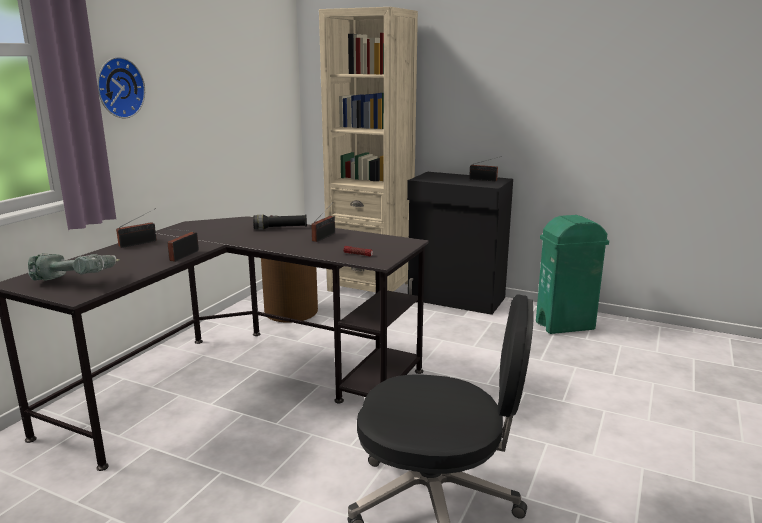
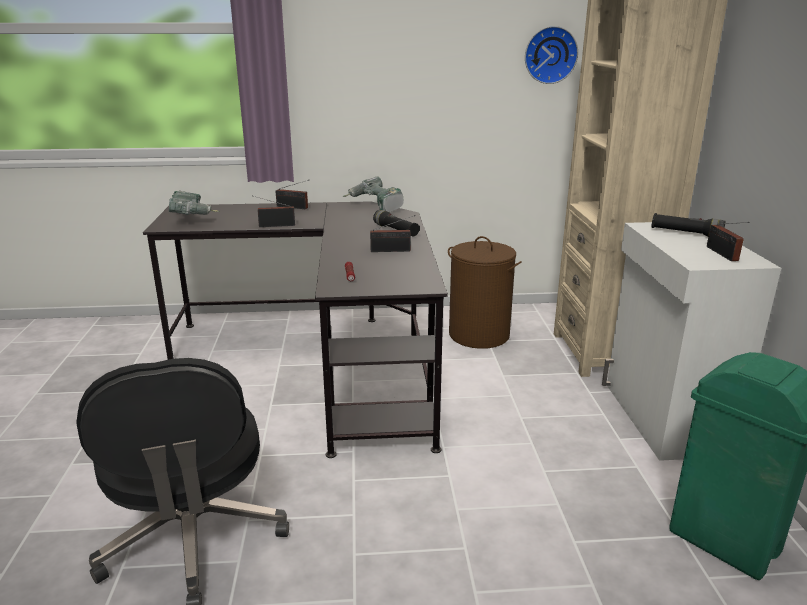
camera: 60 degrees right, 5 degrees up
wall clock [97,57,145,118] -> wall clock moved to [525,26,578,84]
black cabinet [407,172,513,315] -> white cabinet [602,222,781,461]
none -> power drill [343,177,404,212]
none -> black flashlight [652,213,726,237]

